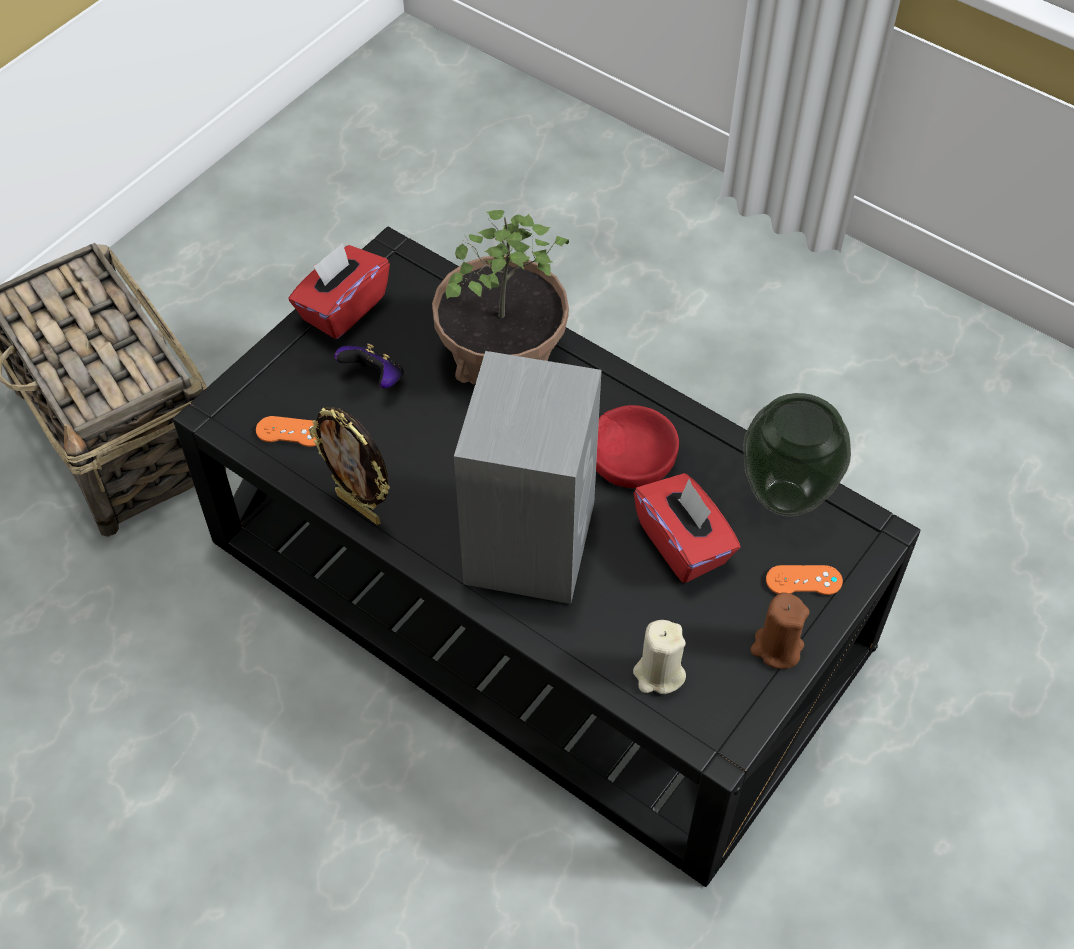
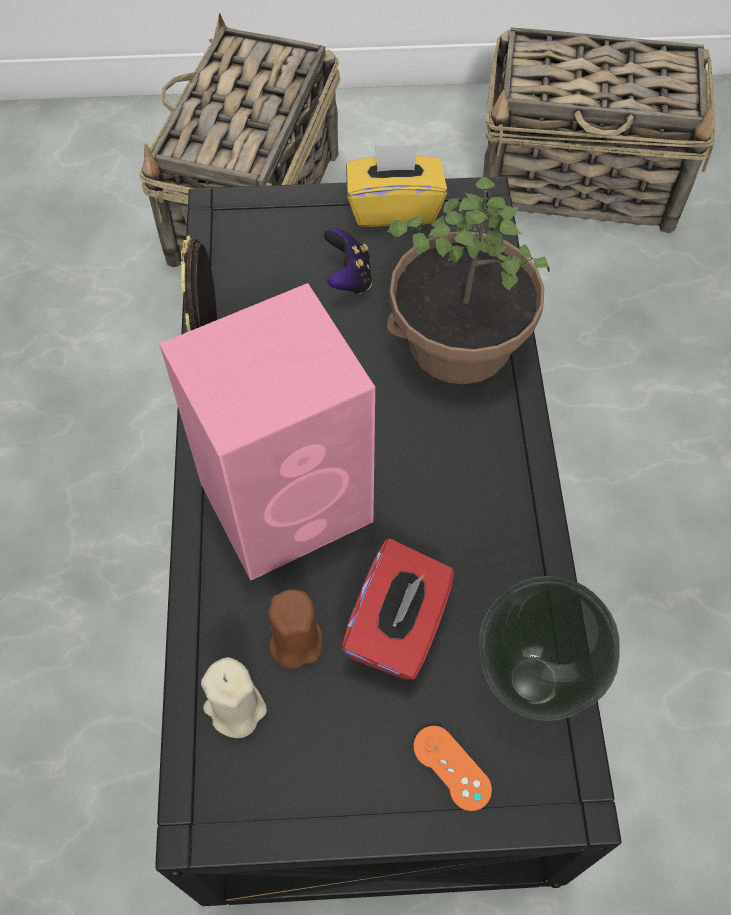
camera: 50 degrees right, 5 degrees up
orange game controller [256,416,317,447] -> none
red tissue box [288,243,390,339] -> yellow tissue box [346,144,447,227]
grey speaker [454,351,601,604] -> pink speaker [159,283,375,581]
red bowl [596,405,679,488] -> none
brown candle [751,592,809,669] -> brown candle moved to [268,589,322,669]
none -> basket [483,27,716,234]

